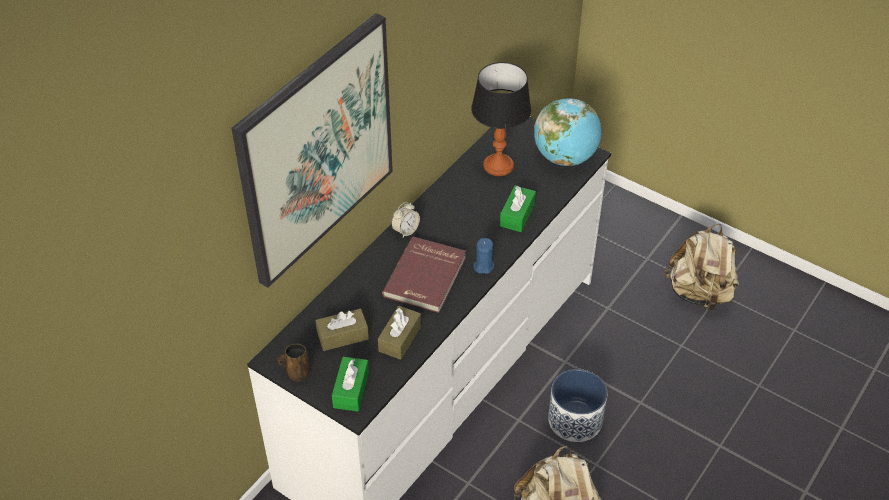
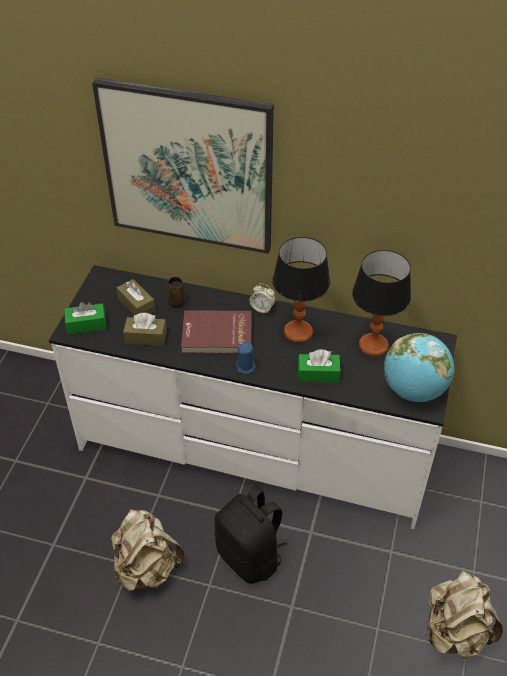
camera: 70 degrees right, 0 degrees up
brown mug [277,344,310,382] -> brown mug moved to [167,277,186,308]
planter [548,369,607,442] -> black backpack [214,486,287,584]
none -> table lamp [272,237,330,343]

